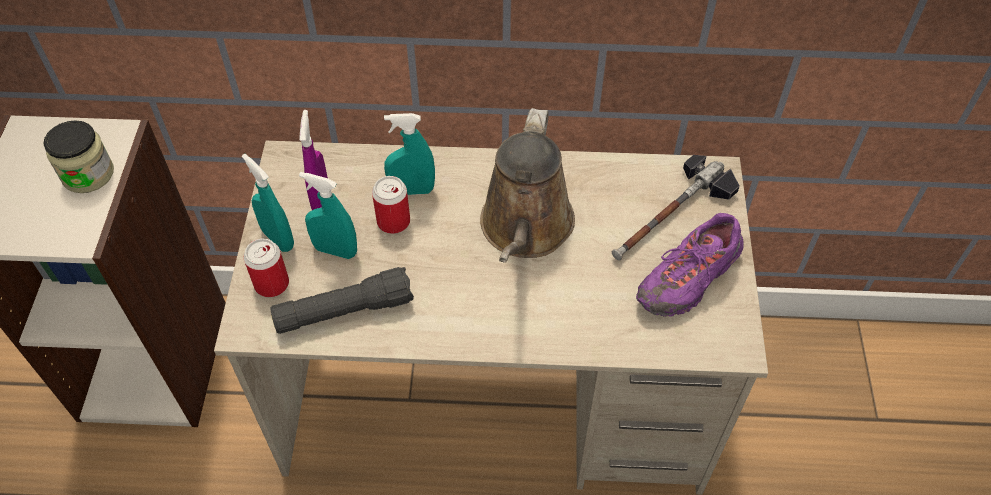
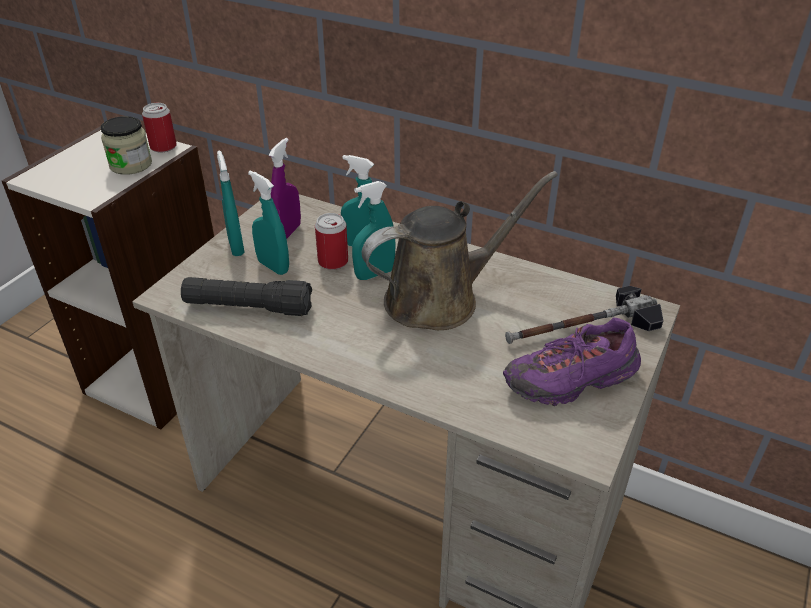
camera: 25 degrees right, 15 degrees down
can [244,238,289,297] -> can moved to [142,103,177,153]
brown watering can [480,108,575,263] -> brown watering can turned 150 degrees counterclockwise [362,171,558,330]
none -> turquoise spray bottle [352,181,396,280]

